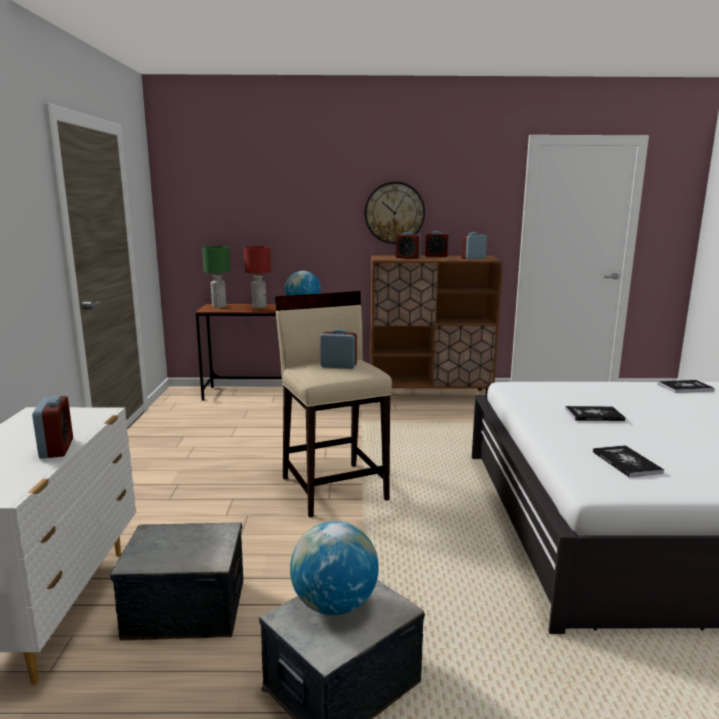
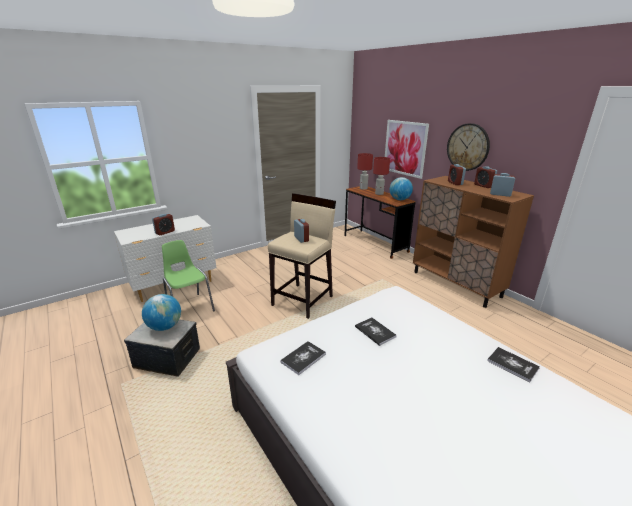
camera: 55 degrees right, 10 degrees up
storage box [110,523,243,641] -> green chair [162,240,215,312]
green table lamp [202,246,230,308] -> red table lamp [357,153,373,190]
none -> picture [385,120,429,179]

